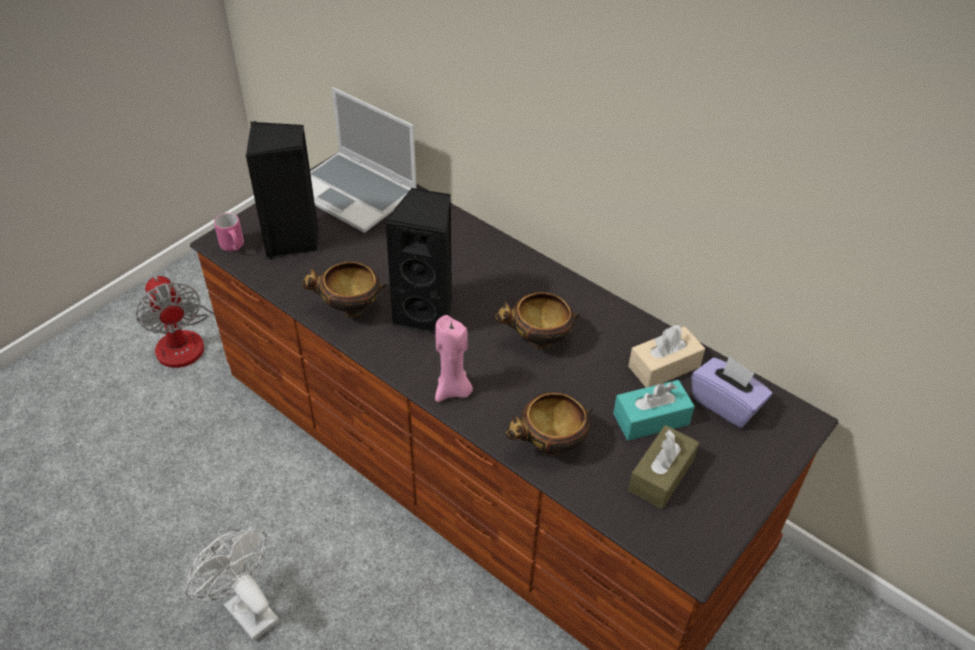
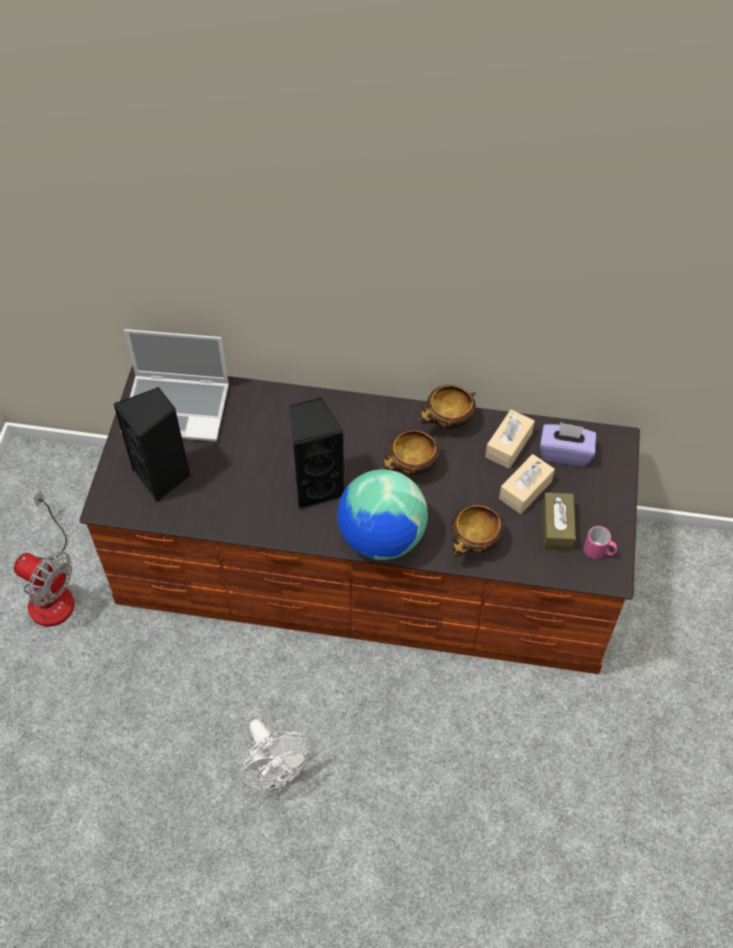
camera: 30 degrees left, 10 degrees up
white fan [186,530,279,641] -> white fan turned 135 degrees counterclockwise [240,719,311,791]
pink mug [214,213,244,251] -> pink mug moved to [584,526,617,559]
bowl [301,262,387,317] -> bowl moved to [419,385,476,430]
pink candle [435,315,473,402] -> globe [337,469,428,560]
turquoise tissue box [613,380,695,441] -> beige tissue box [499,454,555,514]

